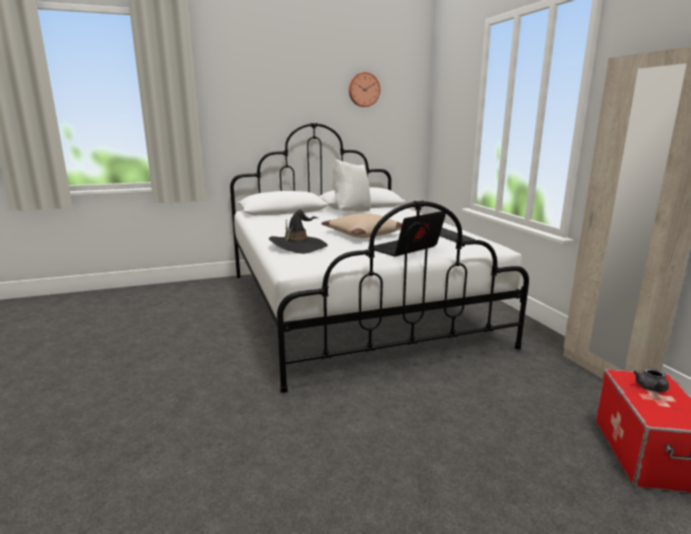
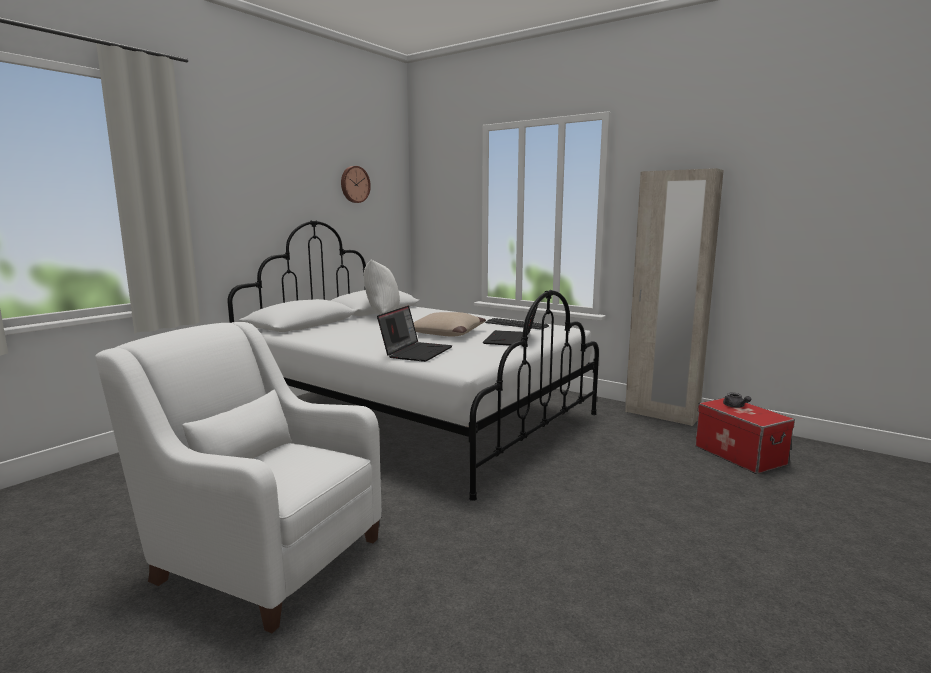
camera: 35 degrees left, 5 degrees down
black hat [269,209,328,254] -> laptop [377,306,452,362]
none -> white armchair [95,322,382,633]

